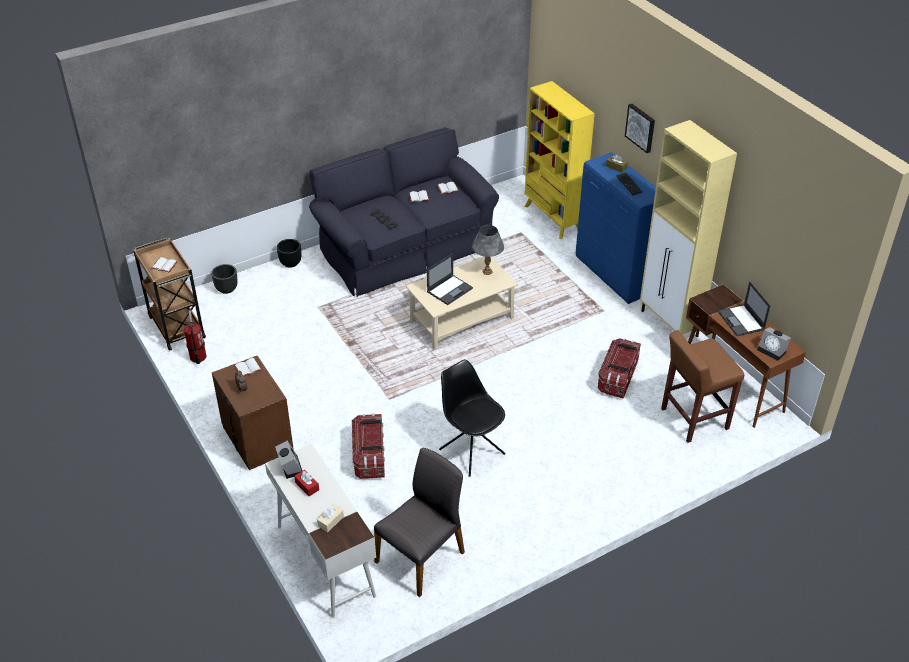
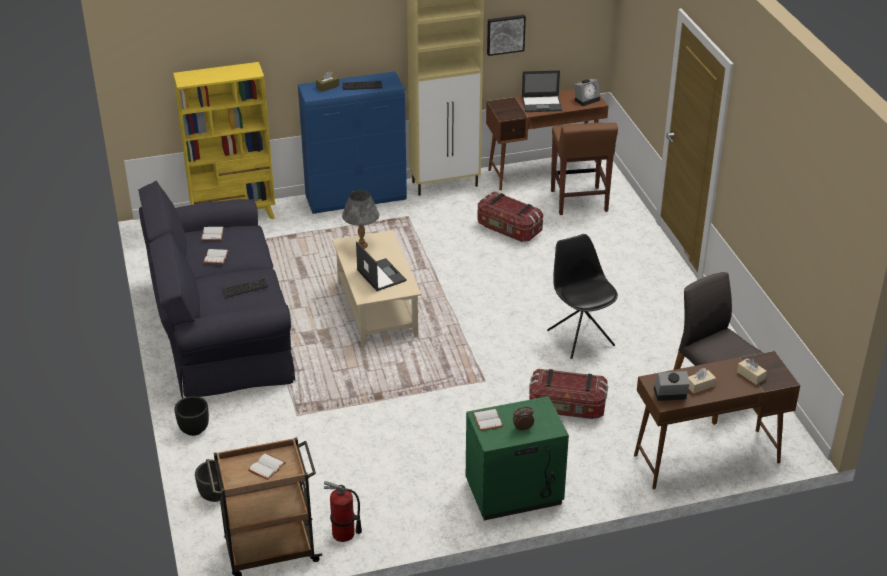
camera: 75 degrees left, 5 degrees down
brown nightstand [212,356,294,470] -> green nightstand [466,396,569,521]
white desk [265,444,376,618] -> brown desk [634,351,800,489]
red tissue box [294,470,319,496] -> beige tissue box [688,368,716,394]
black chair [439,360,506,477] -> black chair turned 90 degrees clockwise [547,234,618,359]
picture [625,104,655,153] -> picture moved to [487,15,526,56]

